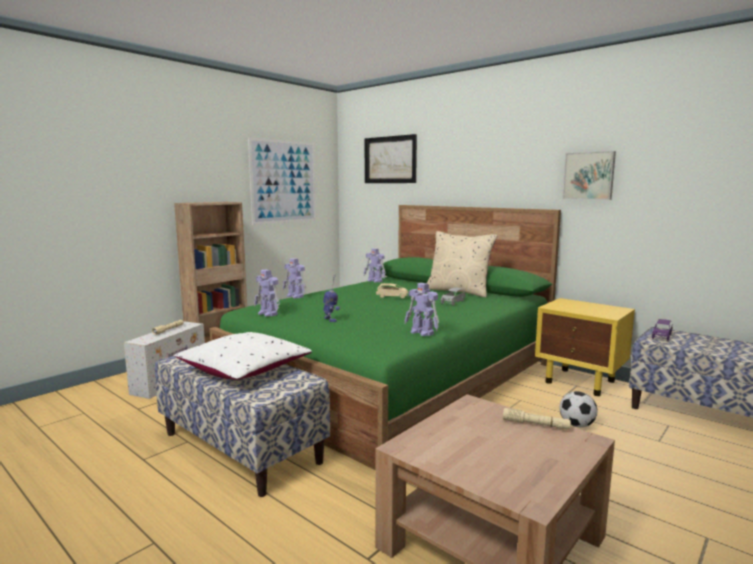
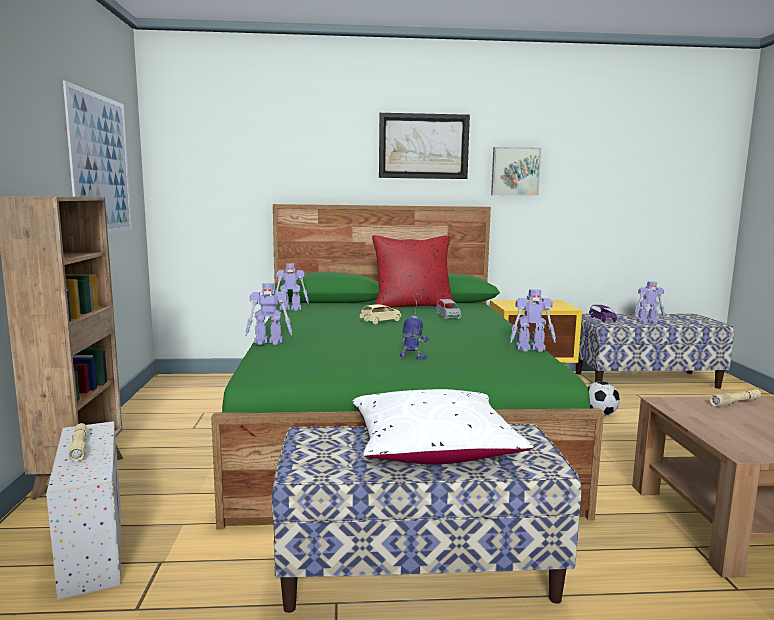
camera: 45 degrees left, 0 degrees up
toy robot [254,269,280,317] -> toy robot moved to [635,281,665,323]
picture [365,134,417,183] -> picture moved to [379,113,470,179]
beige pillow [427,231,497,297] -> red pillow [372,235,454,309]

